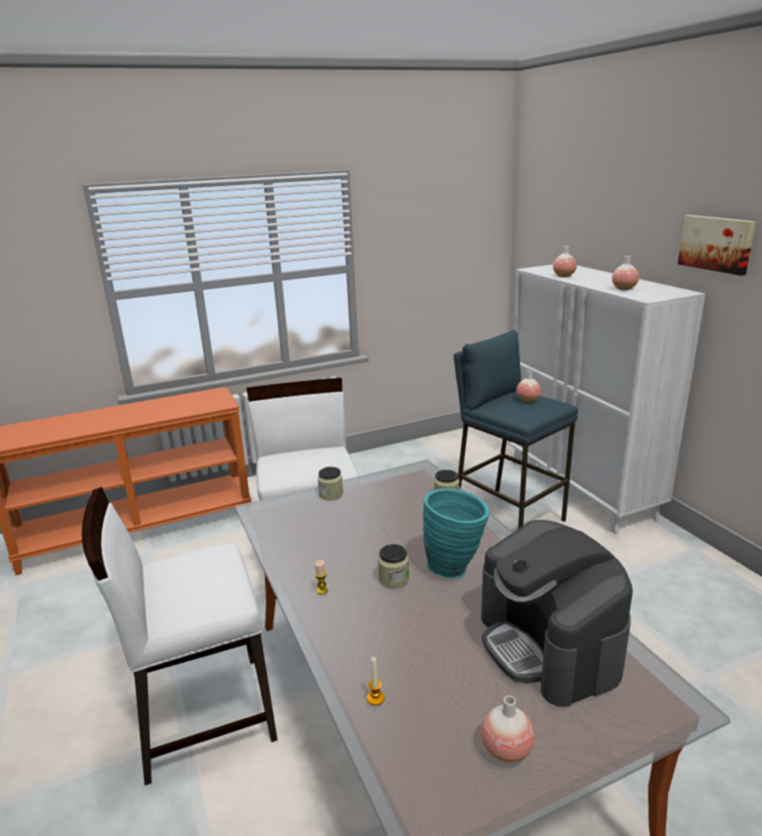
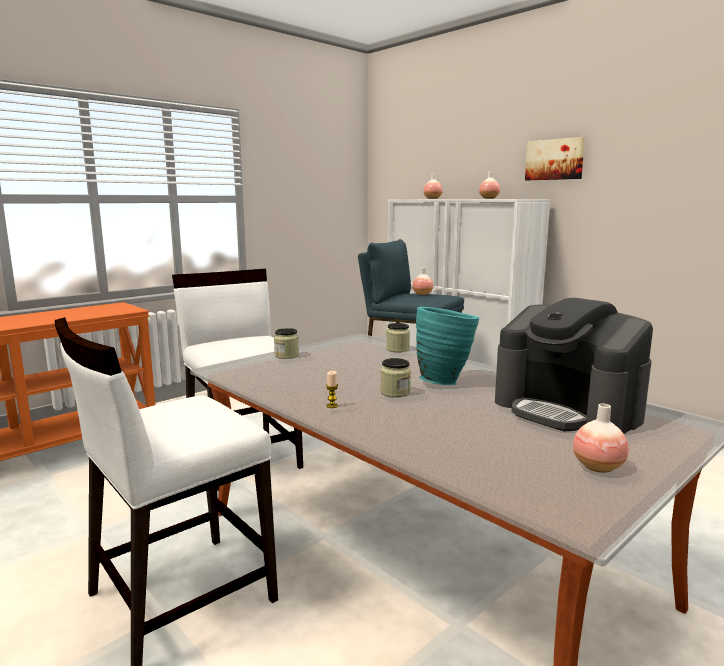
camera: 20 degrees left, 10 degrees down
candle [367,657,385,705] -> none

